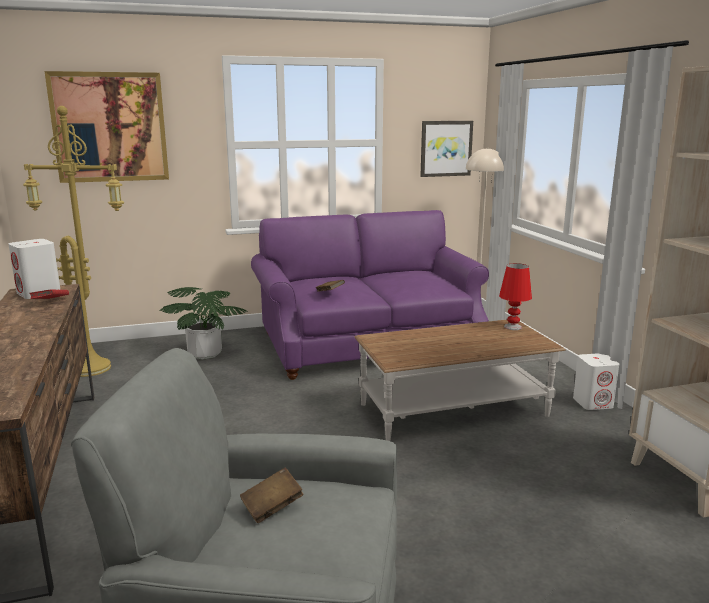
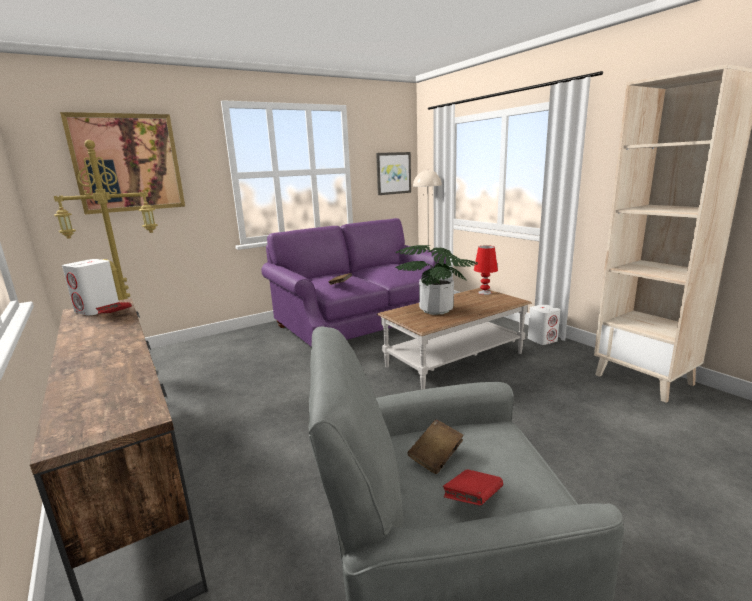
camera: 15 degrees left, 0 degrees up
potted plant [160,287,247,360] -> potted plant moved to [395,245,478,315]
none -> red book [443,469,503,505]

